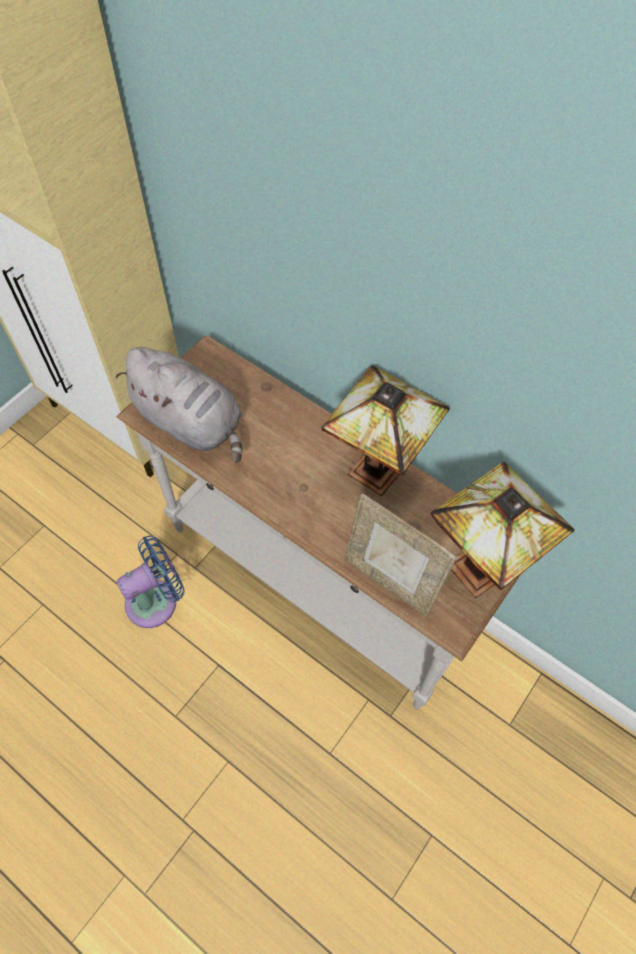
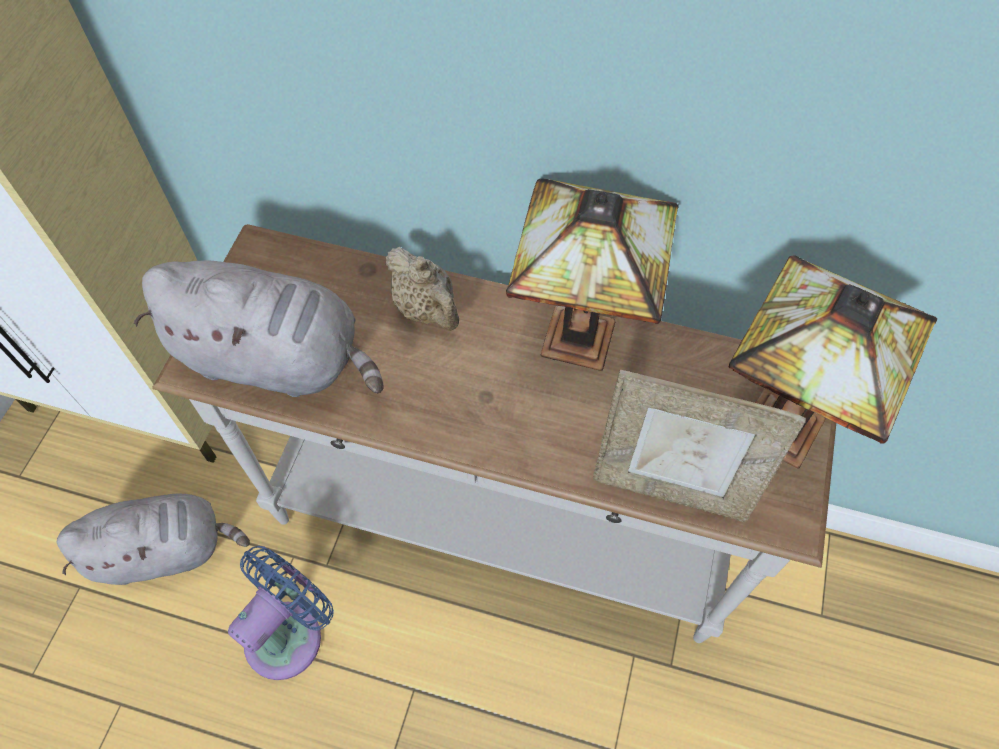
camera: 20 degrees left, 0 degrees up
none -> grey plush toy [56,494,250,585]
none -> beige teapot [385,247,459,331]

